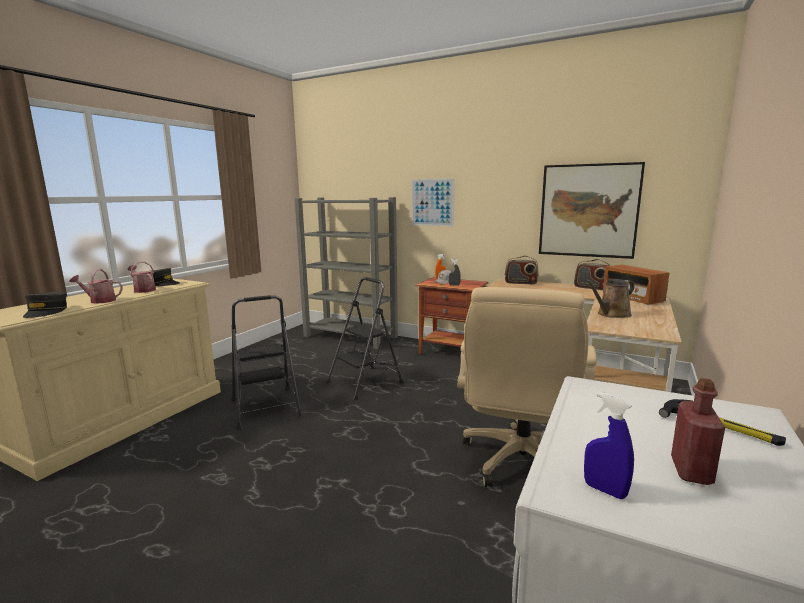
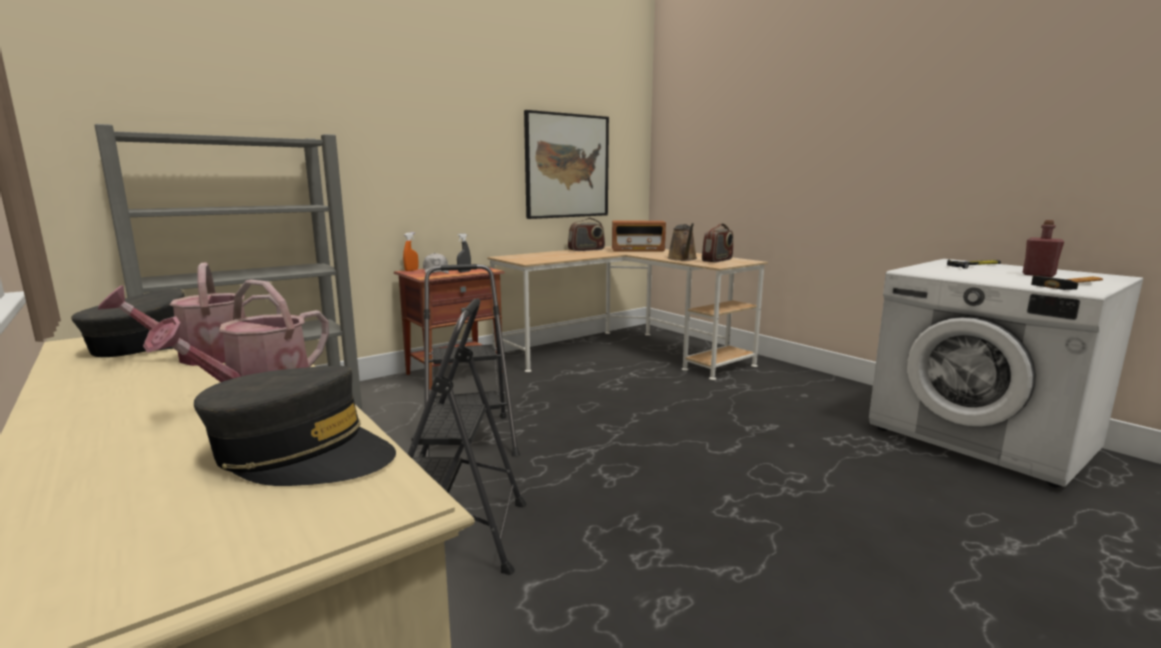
camera: 65 degrees left, 0 degrees up
picture [411,178,455,227] -> none
beige office chair [457,287,597,487] -> none
radio [505,256,539,284] -> radio moved to [702,223,733,262]
blue spray bottle [584,392,634,499] -> hammer [1031,276,1103,290]

